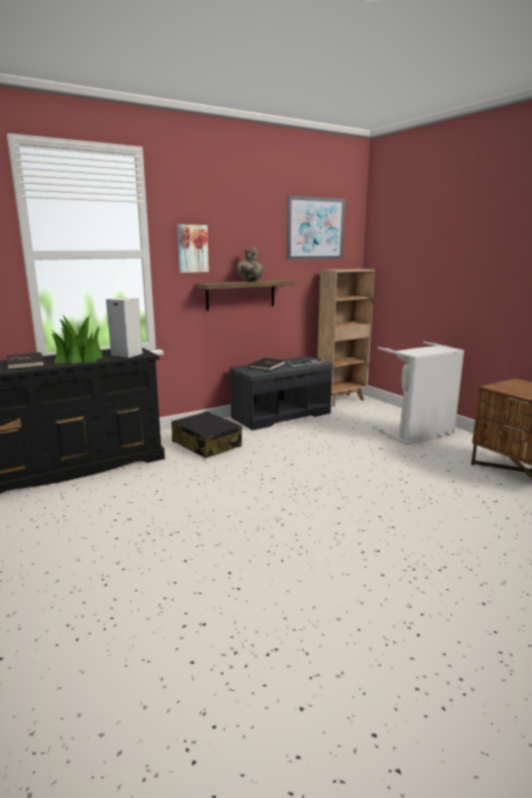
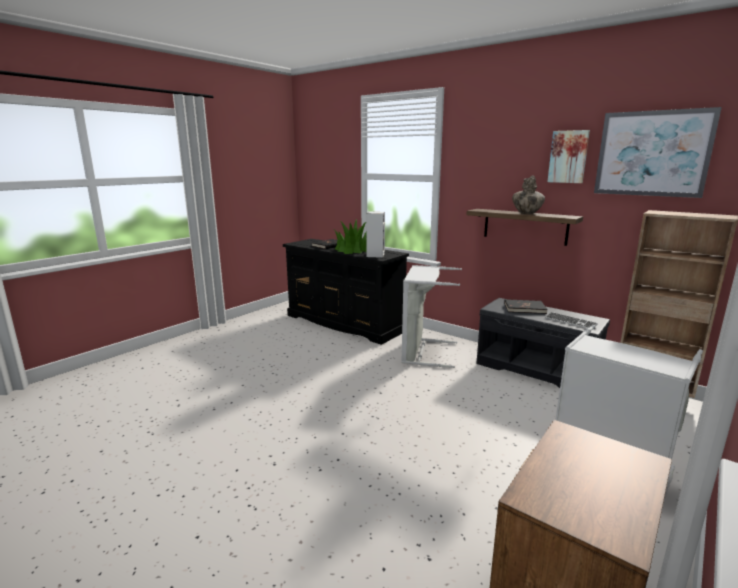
camera: 70 degrees right, 0 degrees up
black suitcase [171,411,242,458] -> grey laundry basket [401,265,462,368]
picture [177,225,209,273] -> picture moved to [547,130,590,183]

